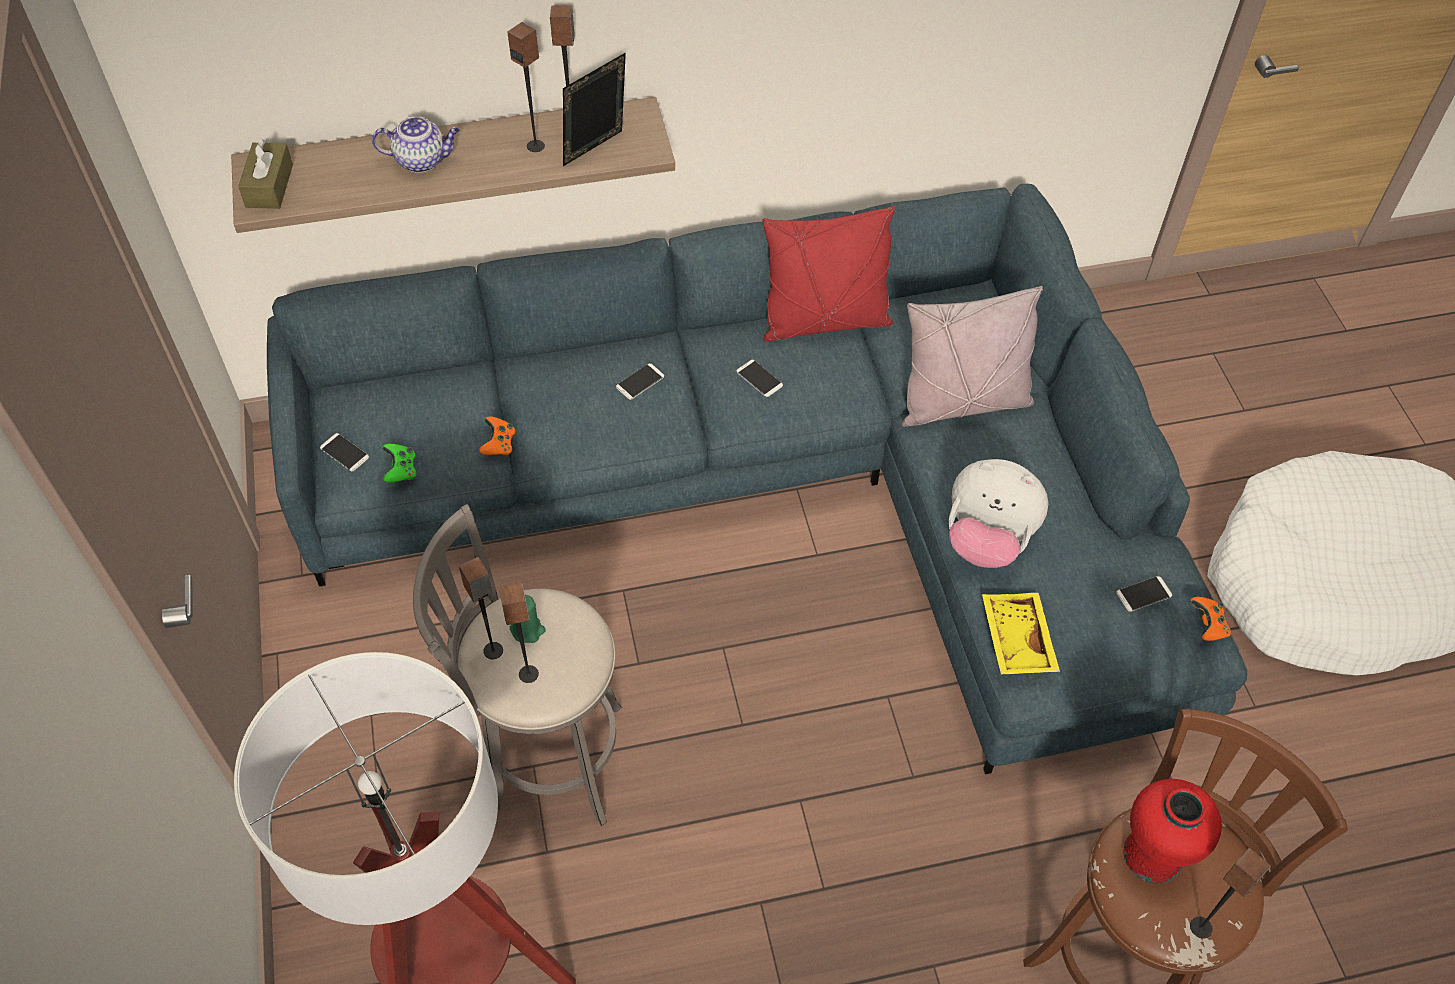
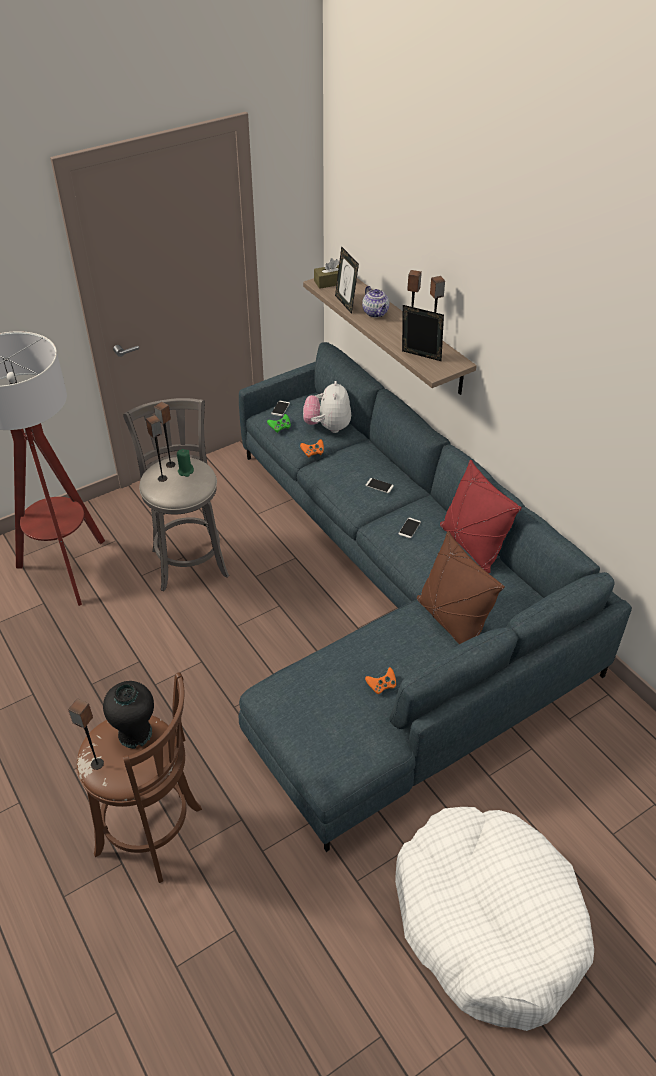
camera: 70 degrees right, 10 degrees down
purple pillow [902,286,1043,427] -> brown pillow [417,531,505,644]
plush toy [949,459,1048,568] -> plush toy moved to [303,381,351,433]
yellow tray [982,593,1060,674] -> none
phone [1116,576,1172,612] -> none
red vase [1123,779,1222,884] -> black vase [103,681,154,749]
orange game controller [1190,597,1231,641] -> orange game controller moved to [365,667,396,694]
none -> picture frame [335,246,359,314]

